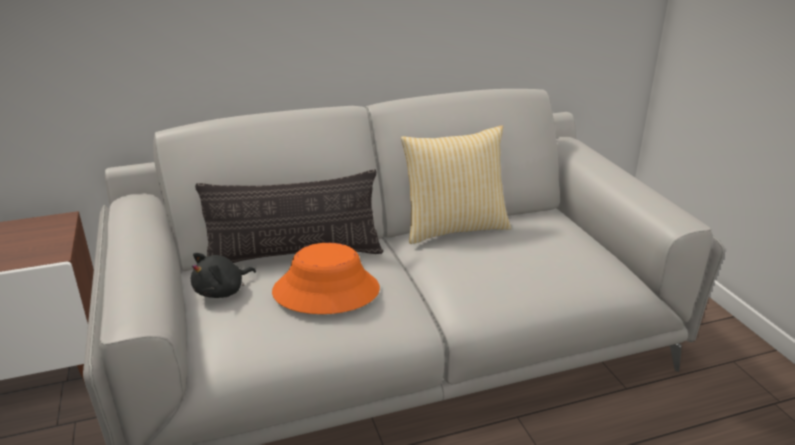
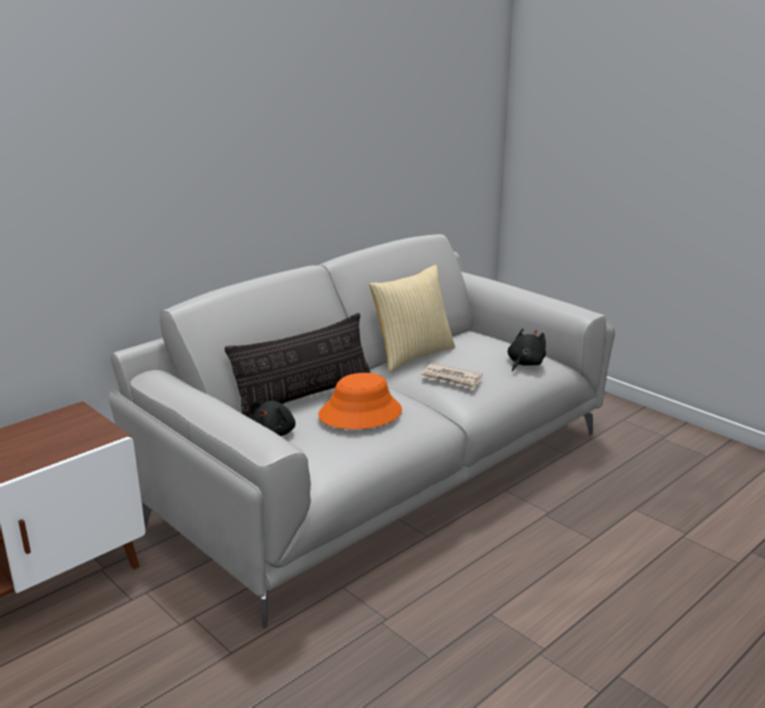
camera: 25 degrees left, 5 degrees down
none -> newspaper [421,363,483,390]
none -> black plush toy [508,328,546,372]

